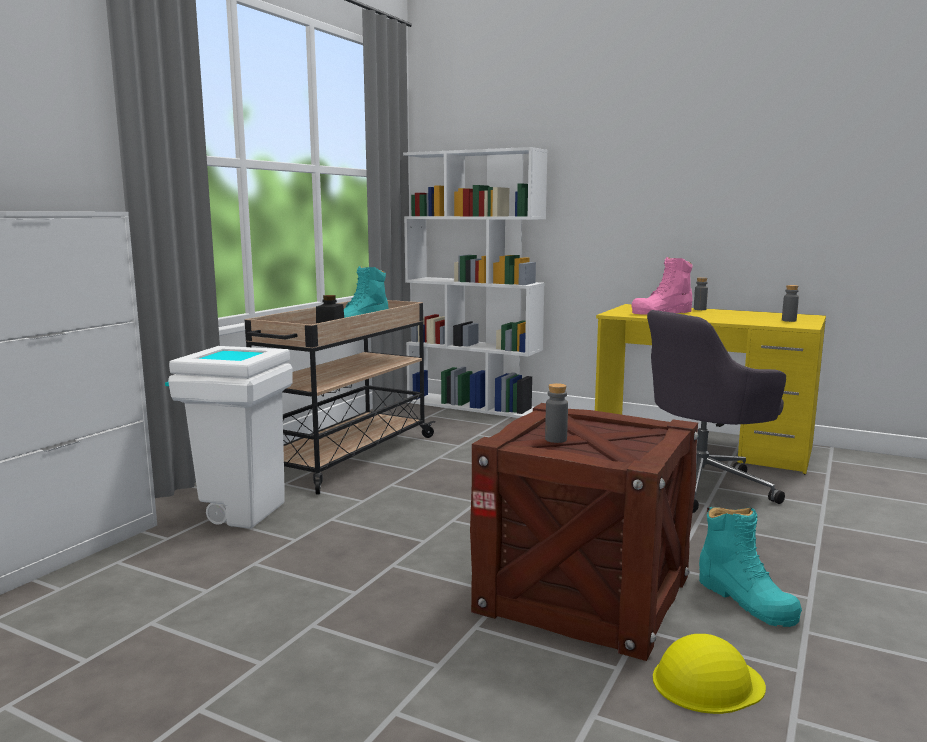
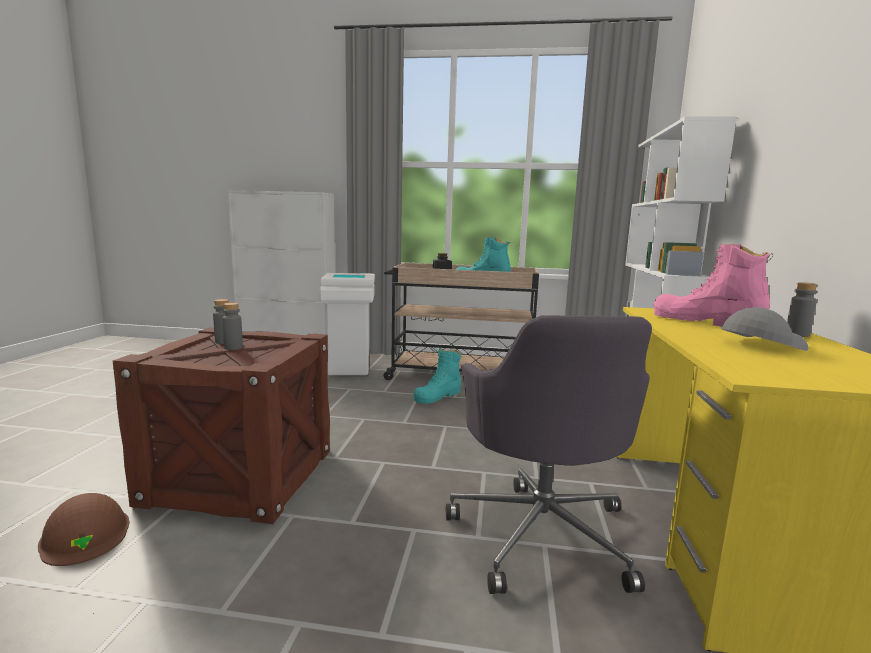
camera: 70 degrees right, 0 degrees up
grey office chair [647,310,786,513] -> grey office chair turned 135 degrees counterclockwise [446,315,652,594]
yellow hard hat [653,634,766,714] -> brown hard hat [38,493,129,566]
turquoise boot [699,507,802,627] -> turquoise boot moved to [413,348,461,404]
grey bottle [782,285,799,322] -> grey bottle moved to [222,303,243,350]
none -> grey cap [721,307,809,351]

